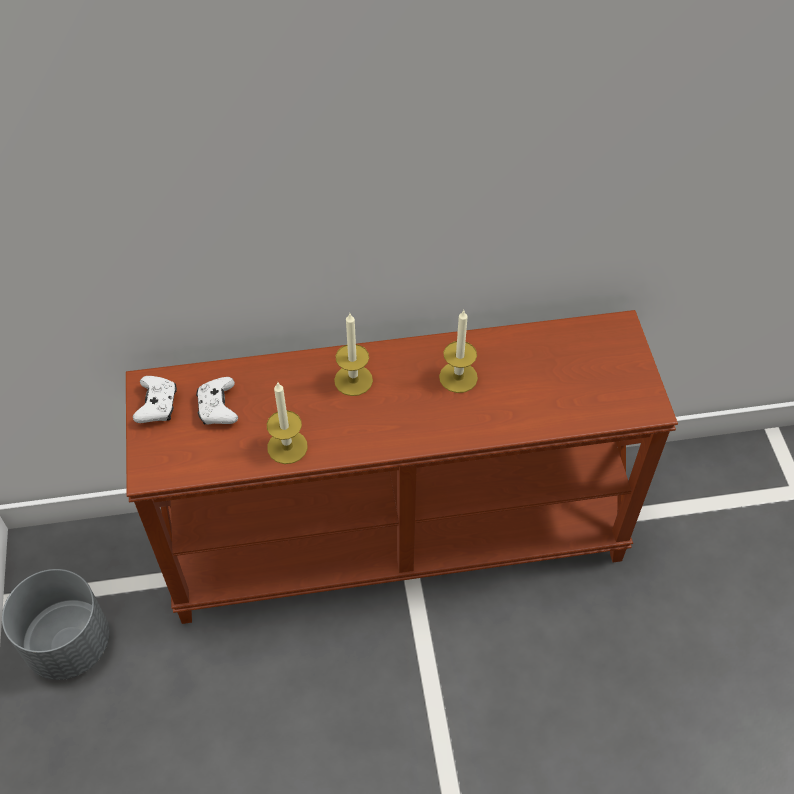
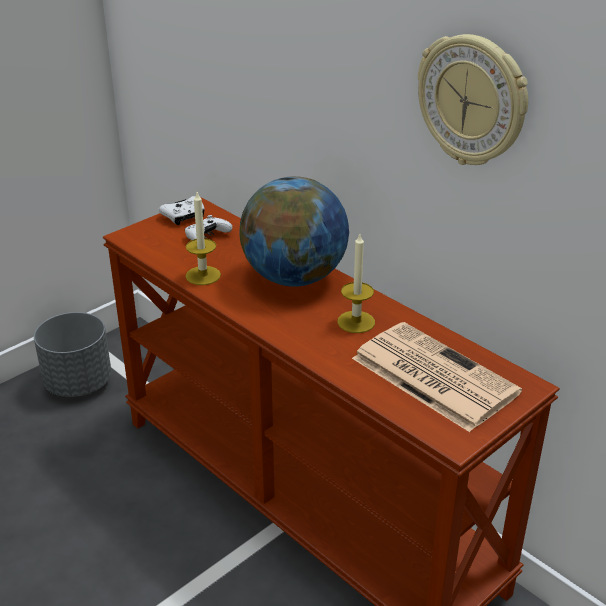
camera: 55 degrees right, 20 degrees down
candle [334,313,373,396] -> globe [239,176,349,287]
none -> newspaper [352,322,522,432]
none -> wall clock [418,34,528,165]

